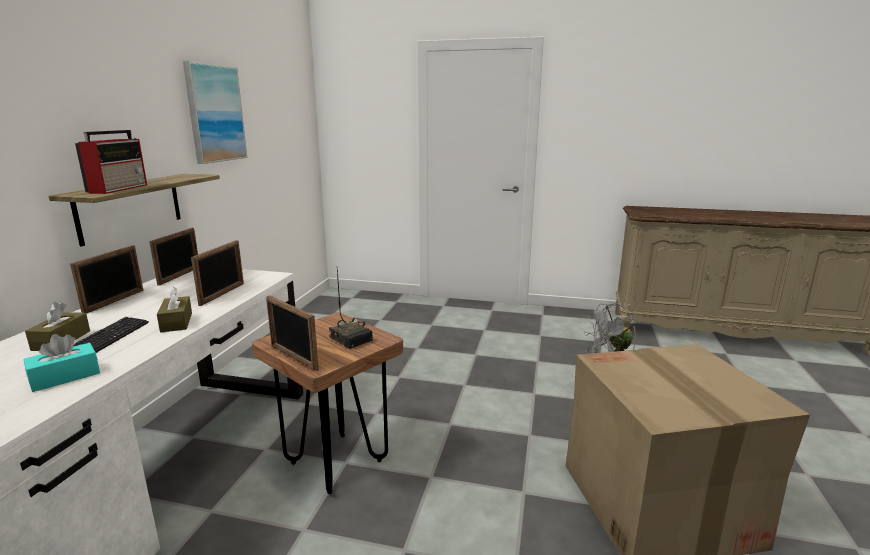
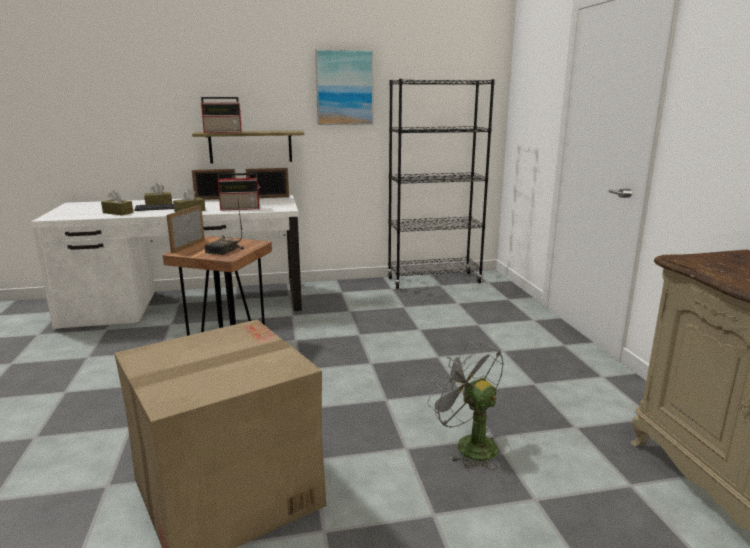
camera: 65 degrees right, 0 degrees up
turquoise tissue box [23,334,100,392] -> brown tissue box [101,190,134,215]
picture frame [191,240,244,306] -> radio [218,173,260,211]
none -> black bookcase [387,79,495,289]

